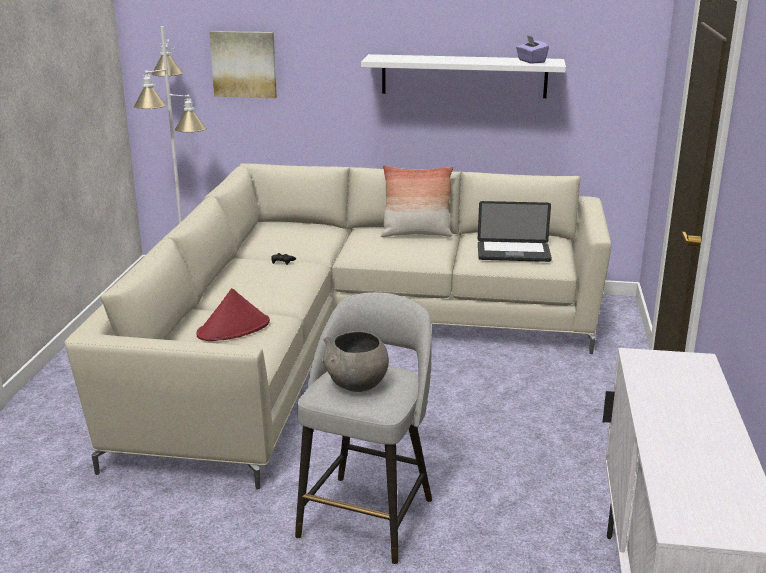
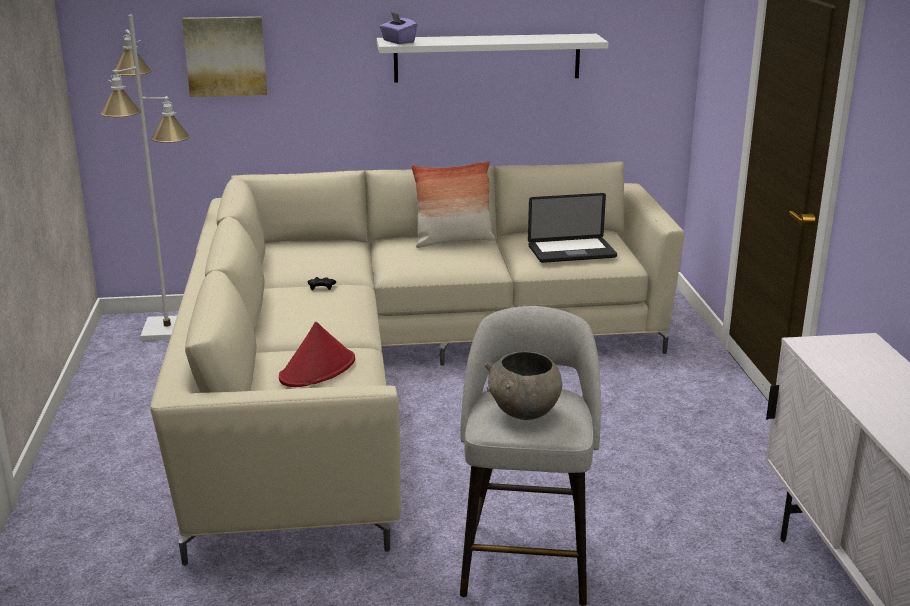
camera: 15 degrees left, 0 degrees up
purple tissue box [516,35,549,64] -> purple tissue box moved to [380,12,417,44]

